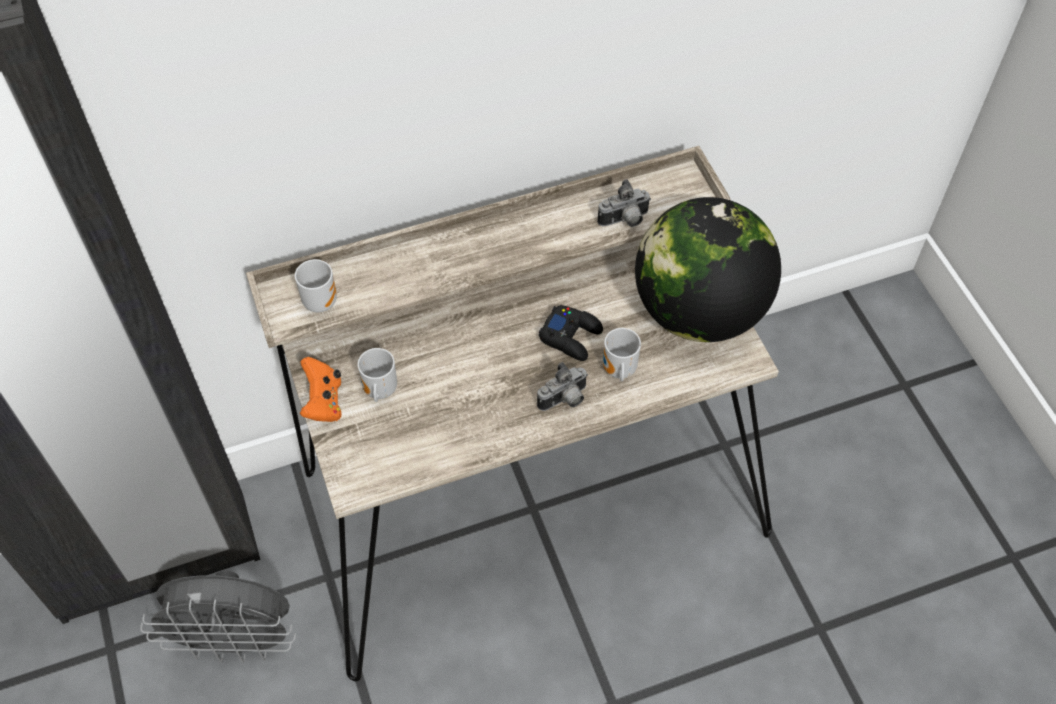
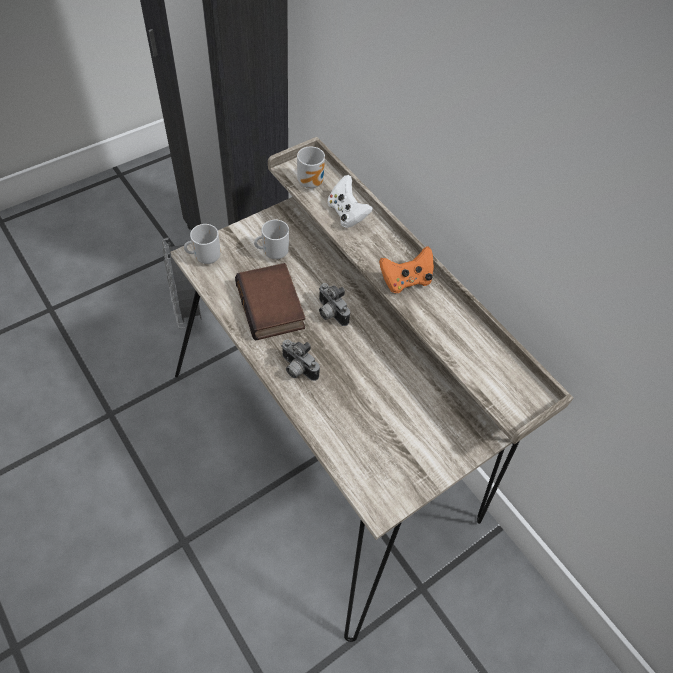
camera: 70 degrees right, 0 degrees up
orange game controller [300,357,342,422] -> orange game controller moved to [379,246,434,293]
black game controller [539,305,603,361] -> none
camera [597,179,651,227] -> camera moved to [319,283,350,326]
mug [603,328,641,381] -> mug moved to [184,224,221,264]
globe [635,197,781,342] -> none
none -> book [235,263,306,341]
none -> white game controller [328,175,373,228]

